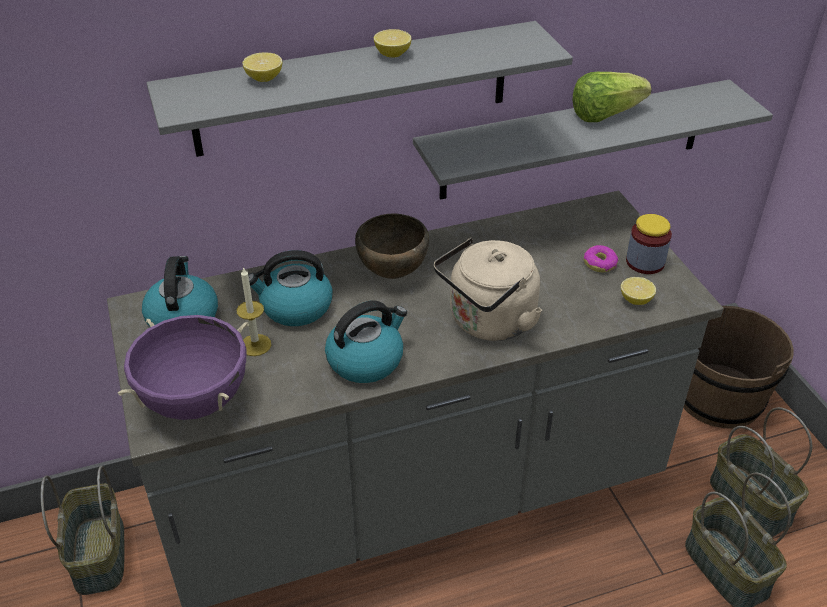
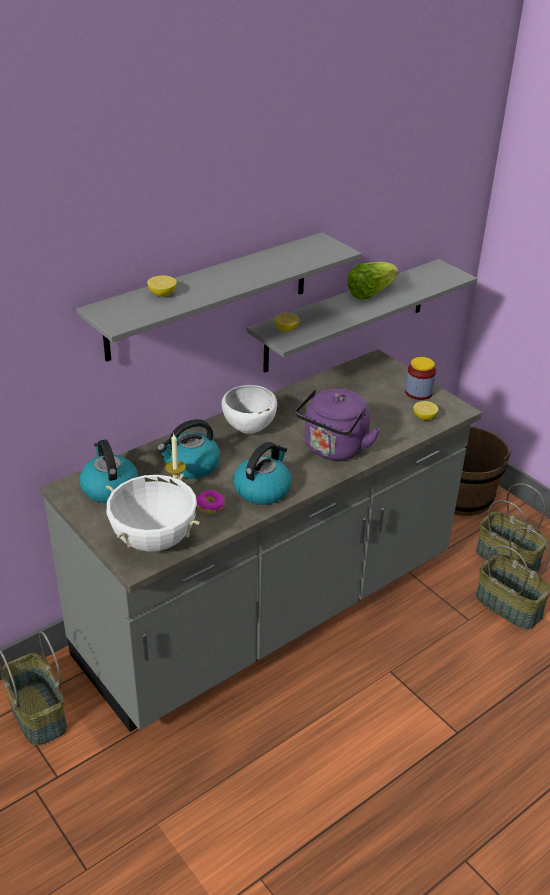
camera: 20 degrees left, 5 degrees down
purple cooking pot [118,315,249,420] -> white cooking pot [106,474,200,552]
brown bowl [355,214,429,279] -> white bowl [222,385,277,434]
lemon [374,29,411,58] -> lemon moved to [274,313,300,332]
beige kettle [434,238,542,341] -> purple kettle [295,389,380,460]
donut [584,245,618,272] -> donut moved to [197,490,225,514]

